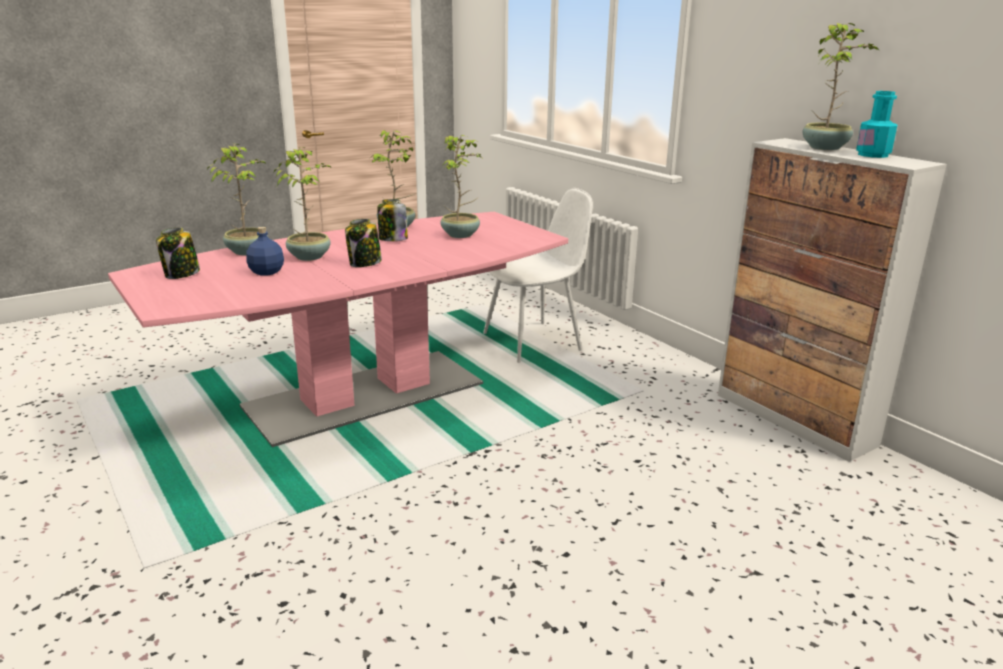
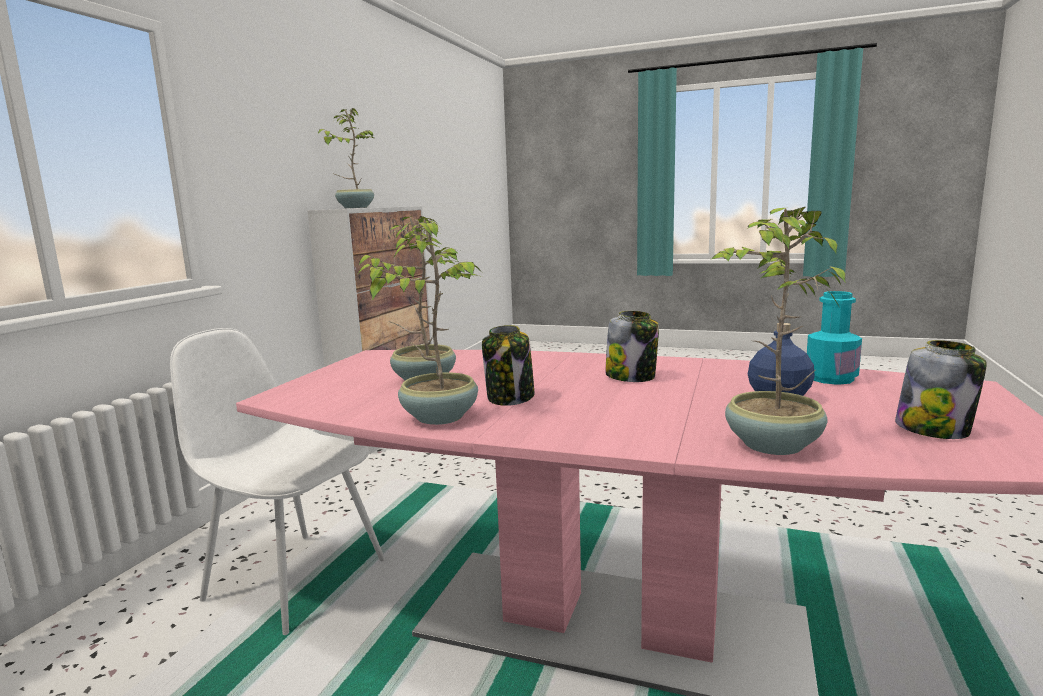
camera: 125 degrees left, 10 degrees down
potted plant [274,147,332,261] -> none
turquoise bottle [856,91,897,158] -> turquoise bottle moved to [807,291,862,385]

